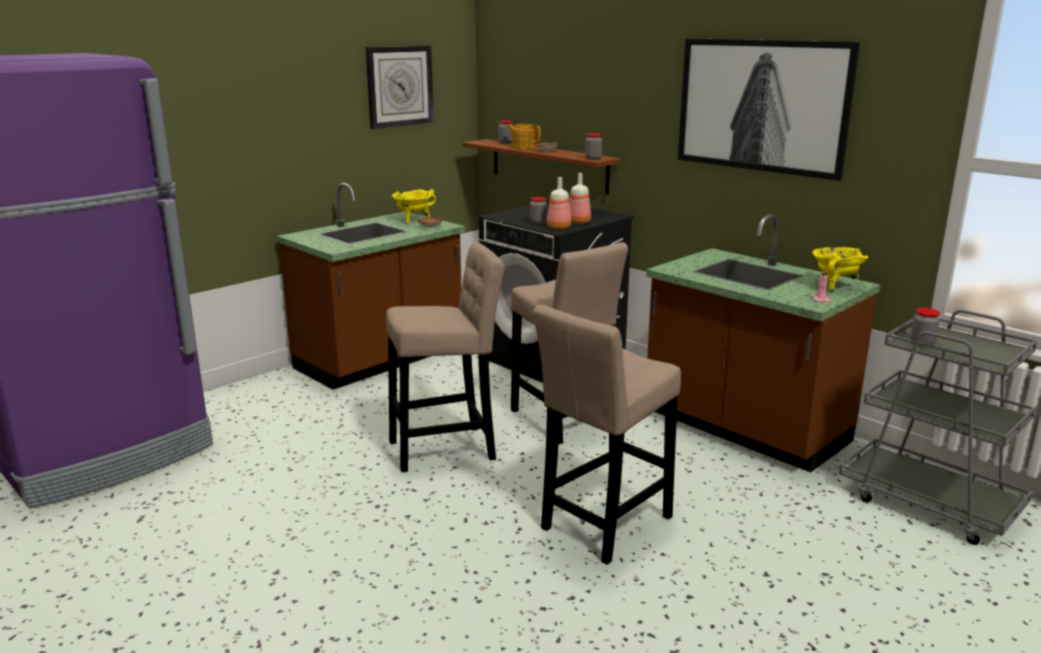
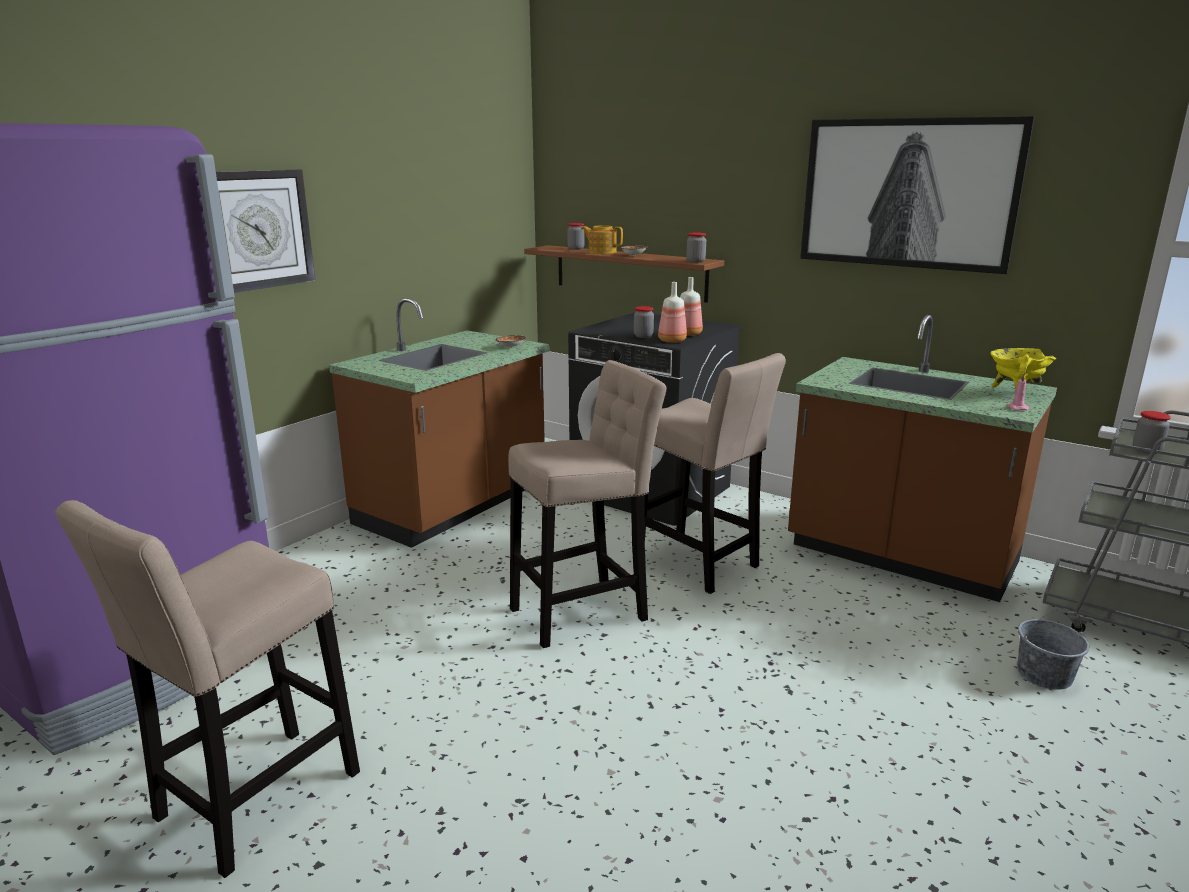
camera: 10 degrees left, 0 degrees up
wall clock [366,45,434,129] -> wall clock moved to [216,170,315,293]
yellow cooking pot [392,189,436,224] -> none
beige stool [533,305,681,565] -> beige stool moved to [55,500,360,878]
none -> grey bucket [1017,608,1089,690]

